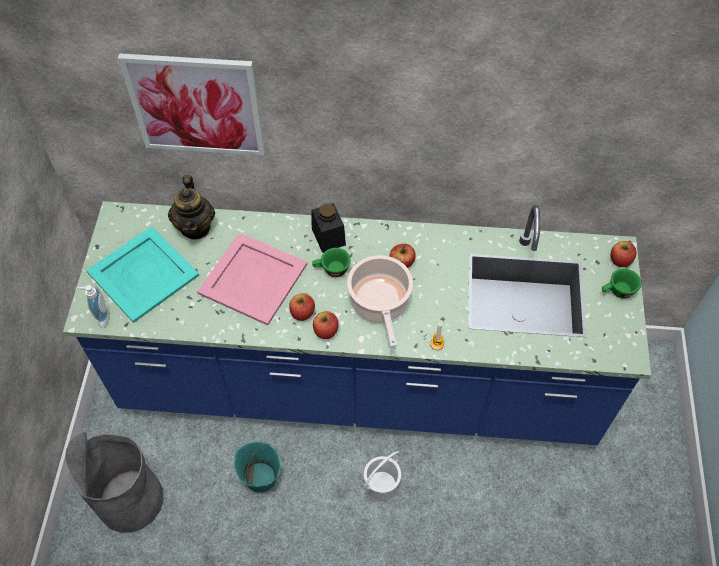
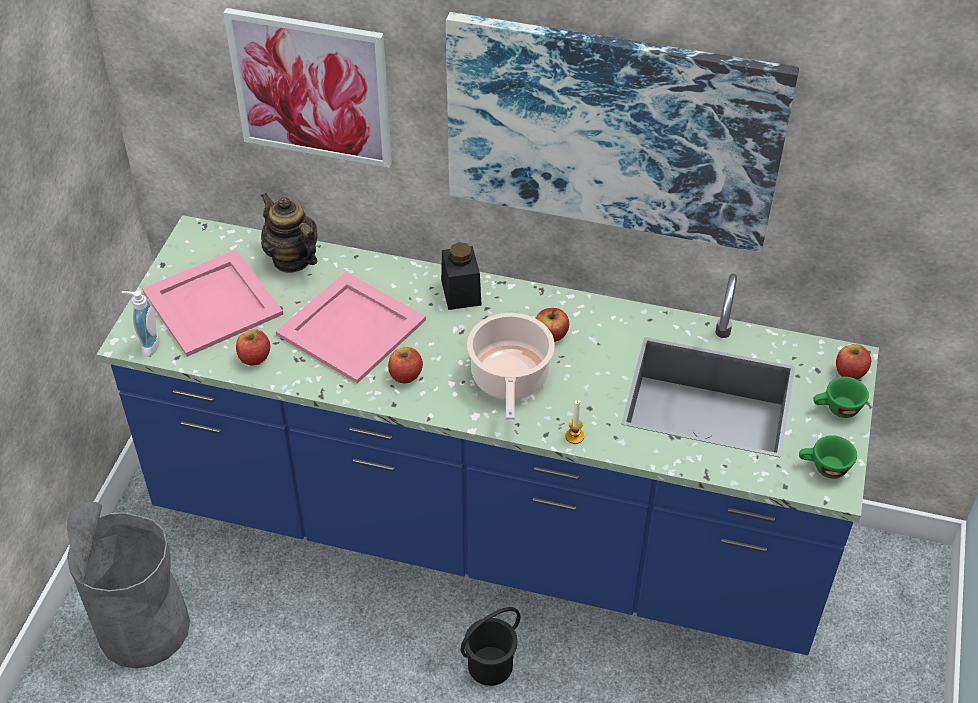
camera: 10 degrees right, 10 degrees down
turquoise tray [86,226,199,323] -> pink tray [142,250,283,357]
teapot [168,175,215,240] -> teapot turned 135 degrees clockwise [261,193,318,273]
turquoise bucket [234,442,281,493] -> none
green cup [312,248,351,277] -> green cup moved to [799,435,857,479]
apple [313,311,339,339] -> apple moved to [236,329,270,366]
white bucket [364,451,401,501] -> black bucket [461,607,520,686]
none -> picture [446,12,799,252]

